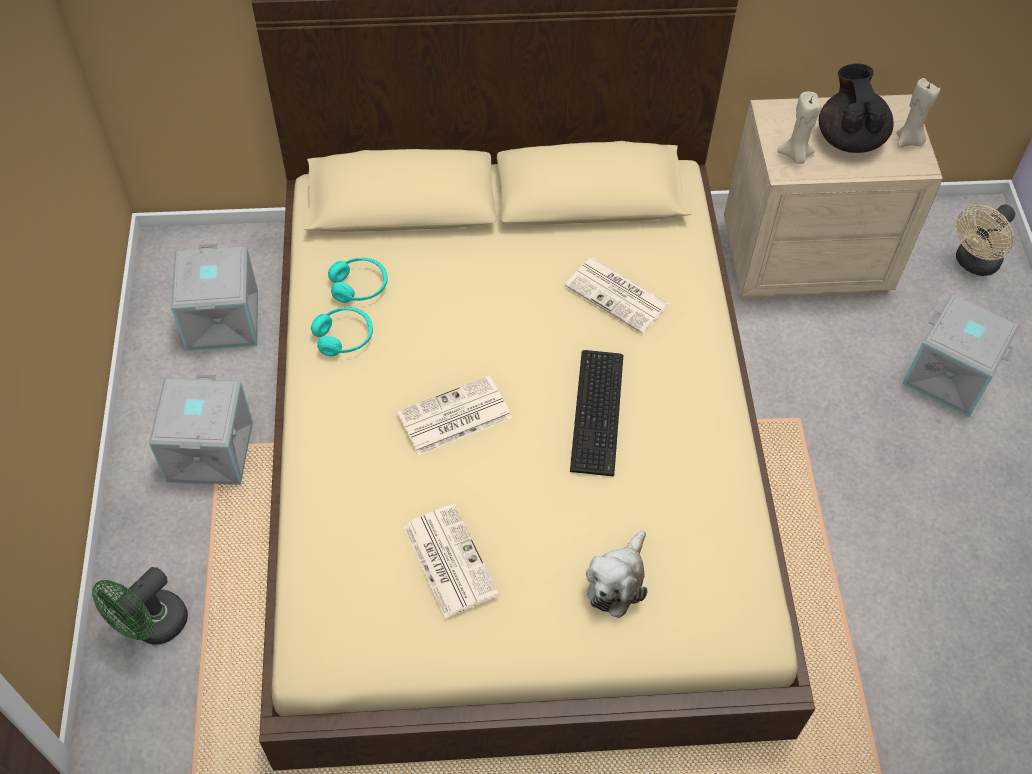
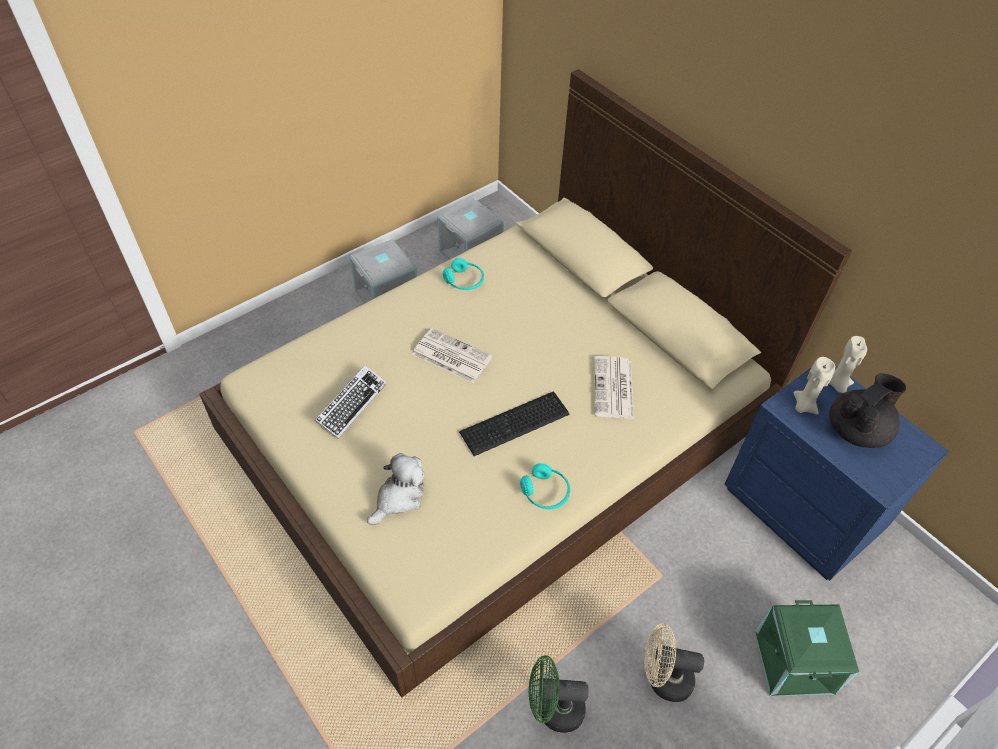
camera: 55 degrees right, 5 degrees down
green fan [92,567,188,645] -> green fan moved to [529,655,589,733]
turquoise headphones [328,258,387,303] -> turquoise headphones moved to [520,463,570,509]
newspaper [404,504,499,619] -> keyboard [315,365,387,439]
plush toy [586,530,648,618] -> plush toy turned 135 degrees clockwise [367,453,425,525]
beige nightstand [724,94,943,299] -> blue nightstand [724,365,950,580]
beige candle [897,78,940,148] -> beige candle moved to [829,336,867,393]
grey storage box [902,294,1020,417] -> green storage box [755,600,859,696]
beige fan [956,205,1015,276] -> beige fan moved to [644,623,704,702]

